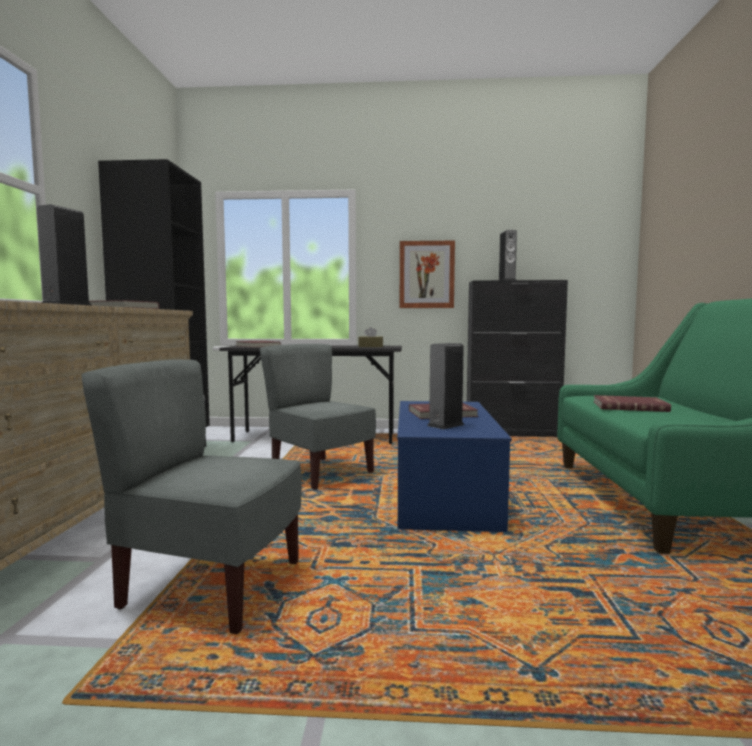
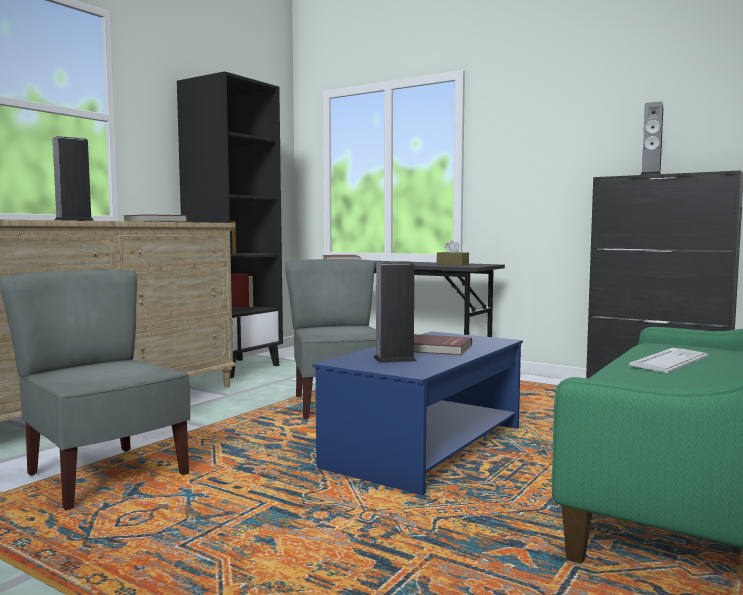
camera: 30 degrees right, 0 degrees up
picture [400,241,455,308] -> none
red book [594,395,671,412] -> keyboard [629,348,708,373]

